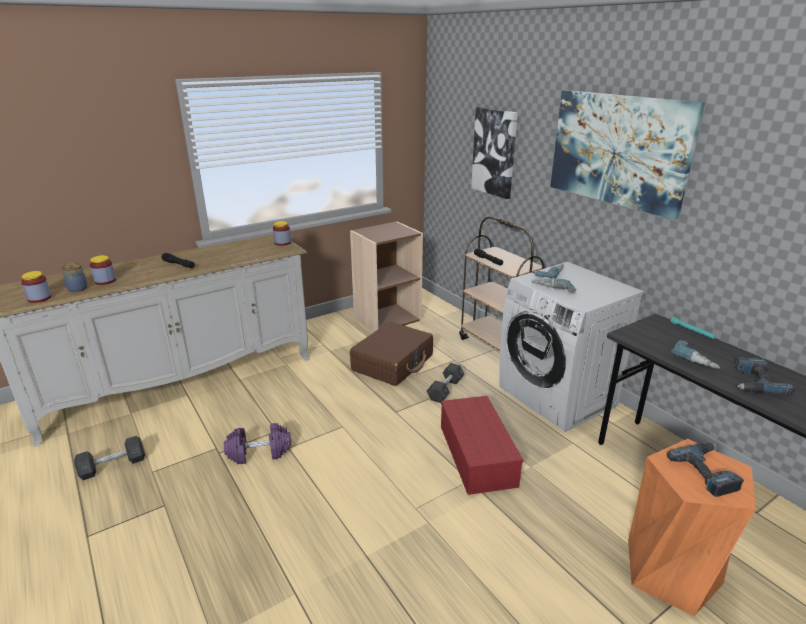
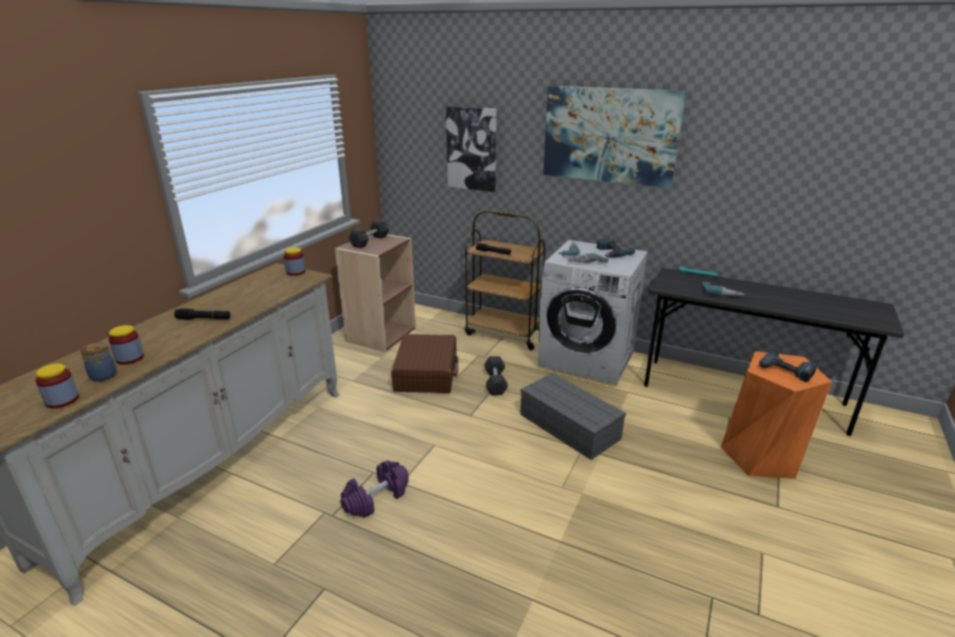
camera: 30 degrees left, 0 degrees up
grey dumbbell [74,436,145,480] -> grey dumbbell moved to [349,220,389,248]
red storage box [441,396,523,495] -> grey storage box [520,373,626,460]
power drill [734,357,795,394] -> power drill moved to [596,238,635,257]

